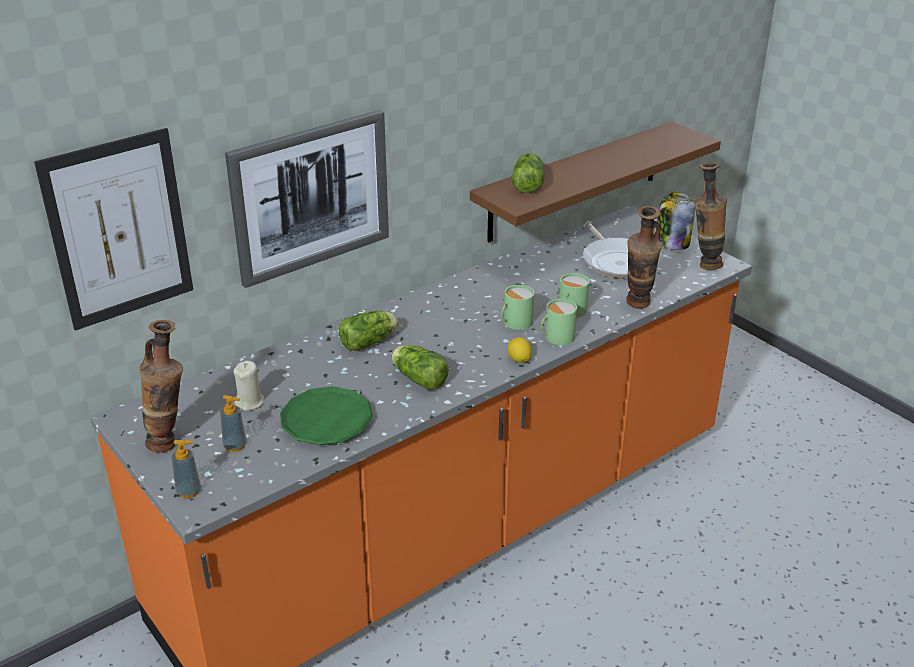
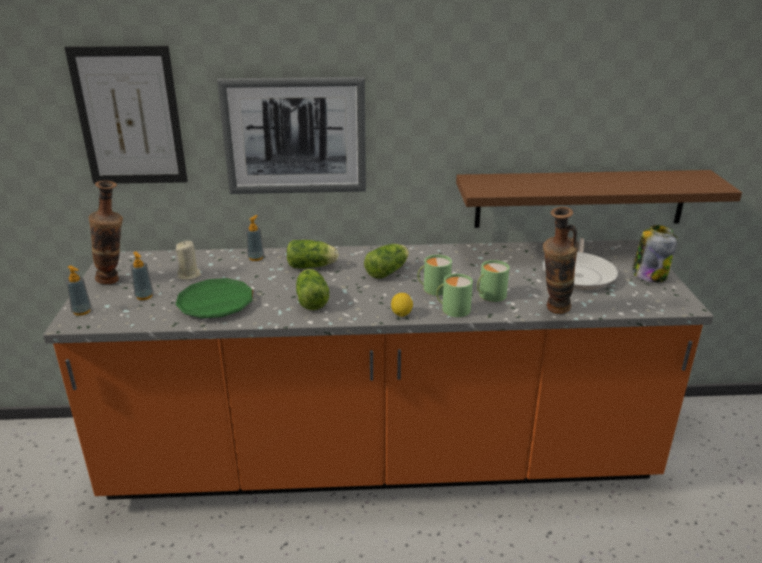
camera: 35 degrees right, 5 degrees down
lettuce [512,153,545,193] -> lettuce moved to [364,244,409,279]
vase [694,163,727,270] -> none
none -> soap dispenser [246,215,264,261]

